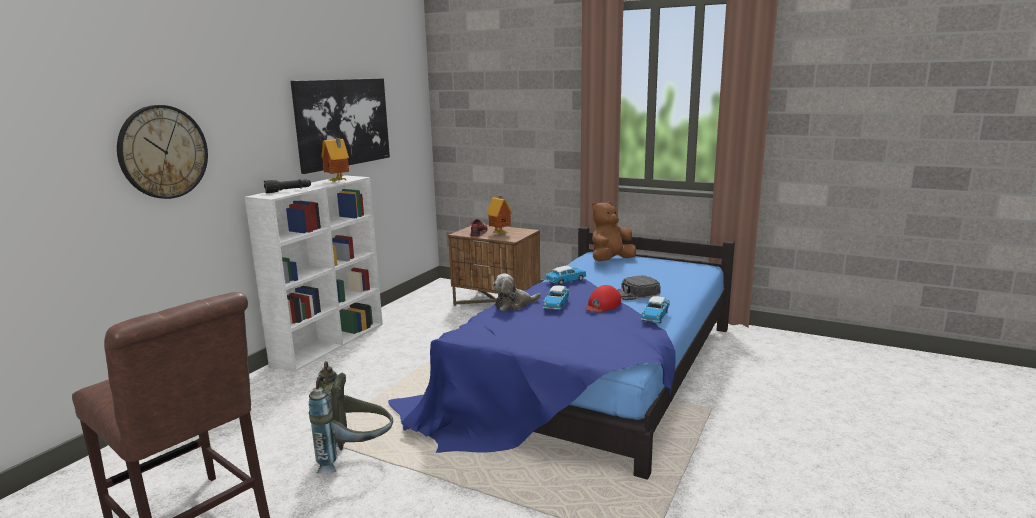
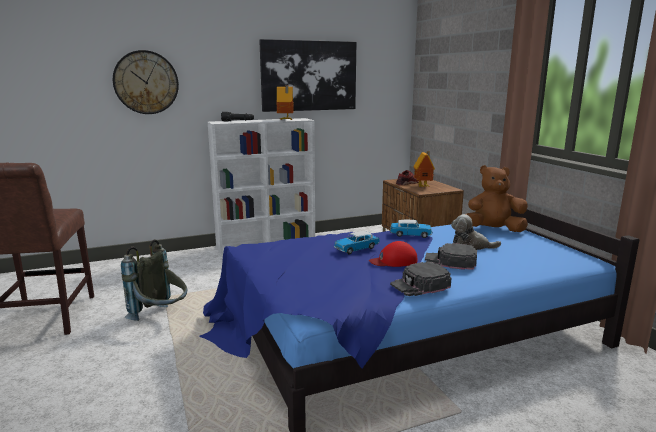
camera: 40 degrees right, 0 degrees up
plush toy [492,273,541,311] -> plush toy moved to [451,214,501,250]
toy car [641,296,670,323] -> black cap [390,262,451,296]

